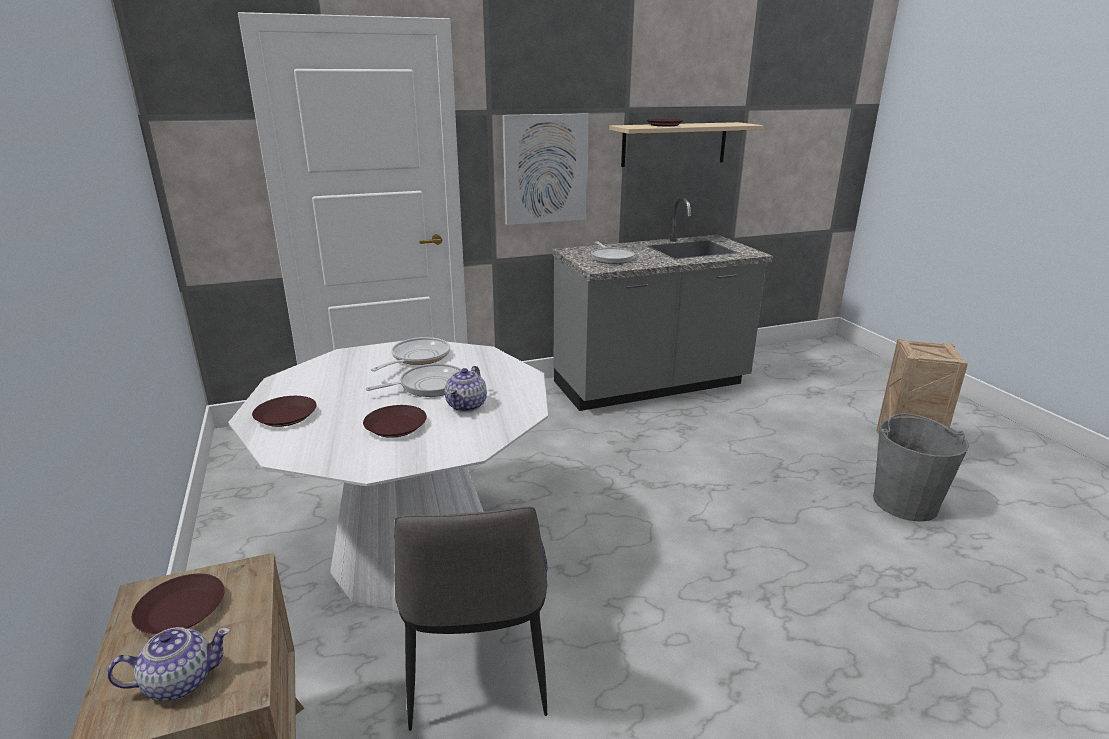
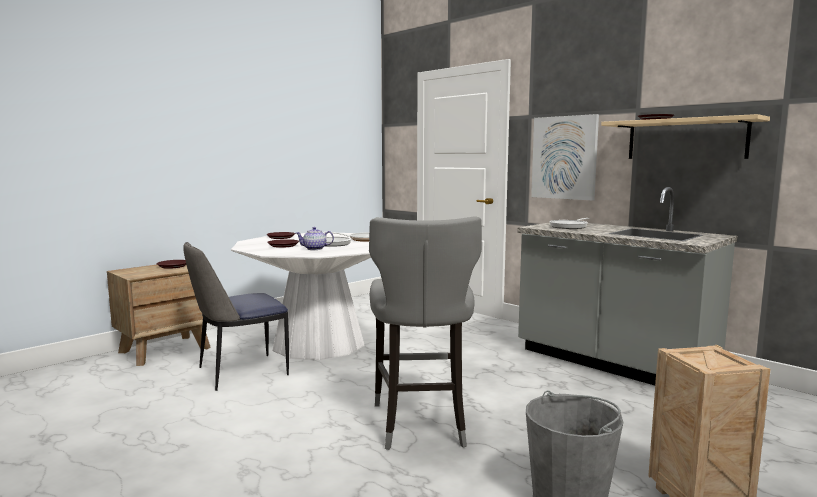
camera: 65 degrees right, 15 degrees down
teapot [107,627,231,701] -> none
none -> grey stool [369,216,482,450]

